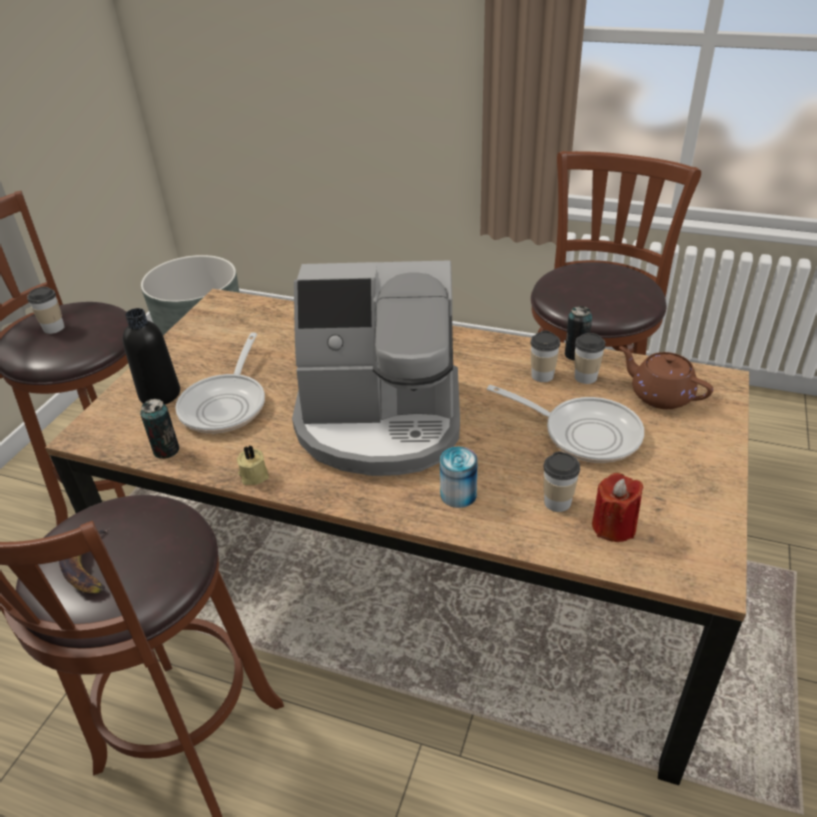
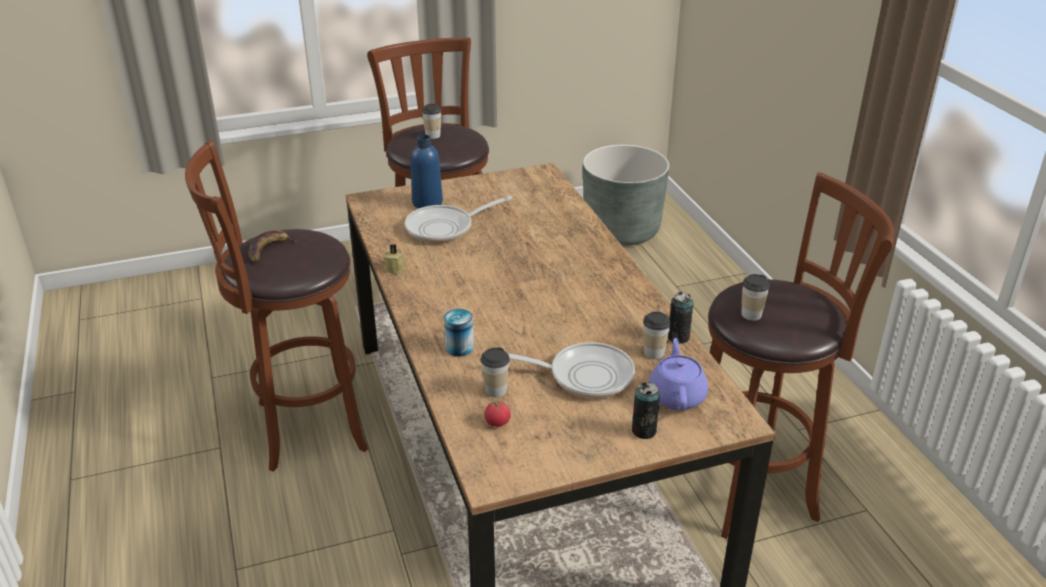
camera: 50 degrees right, 5 degrees down
black bottle [123,308,180,404] -> blue bottle [411,135,443,208]
can [140,399,179,459] -> can moved to [632,382,660,439]
coffee machine [292,261,460,476] -> none
frying pan [487,385,644,463] -> frying pan turned 75 degrees counterclockwise [508,342,635,398]
cup [530,331,560,382] -> cup moved to [741,274,770,321]
red candle [592,473,644,542] -> tomato [484,399,511,427]
brown teapot [619,346,713,409] -> purple teapot [649,338,708,411]

